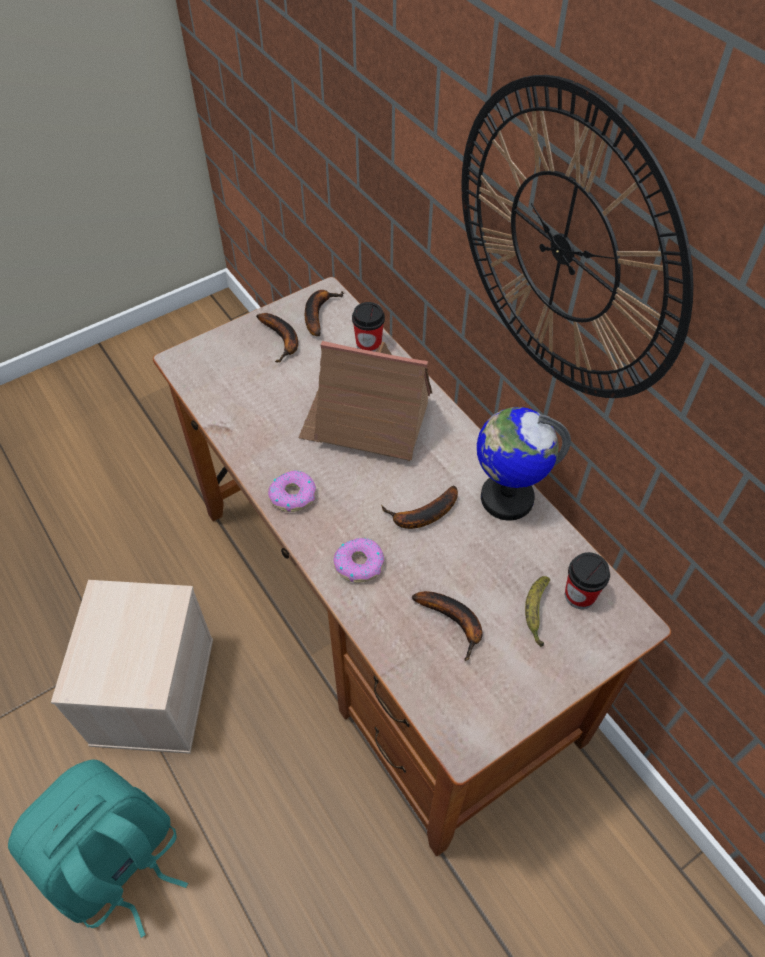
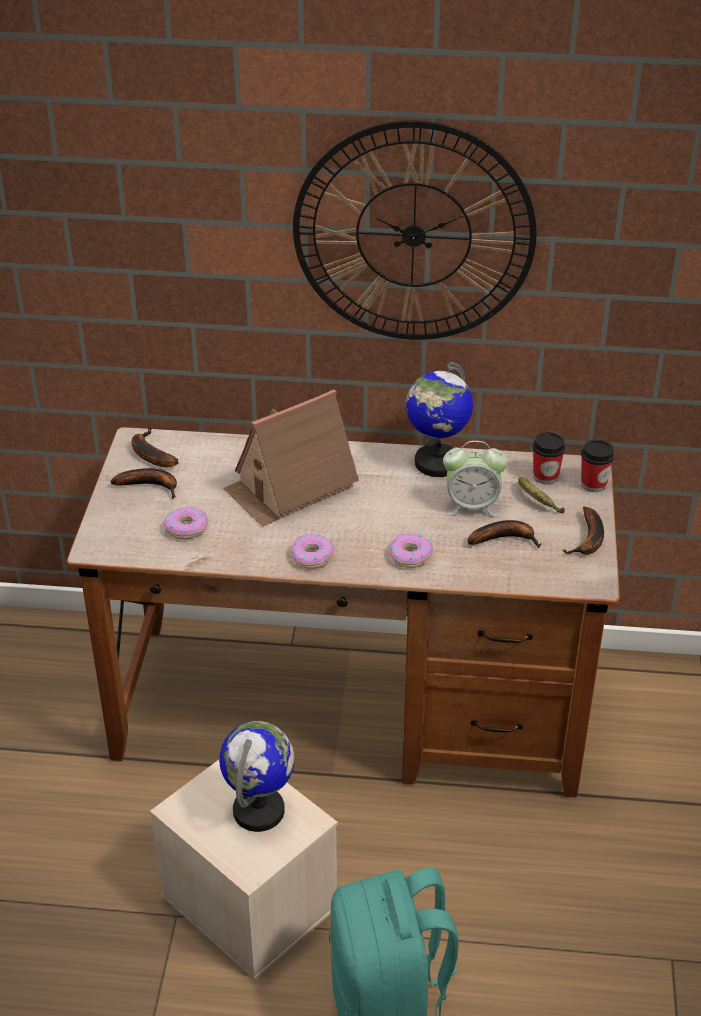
camera: 50 degrees left, 15 degrees down
cup [352,302,385,352] -> cup moved to [581,439,615,492]
banana [381,486,458,529] -> banana moved to [562,507,604,555]
none -> donut [164,506,208,540]
none -> globe [219,721,295,832]
none -> alarm clock [443,441,508,517]

